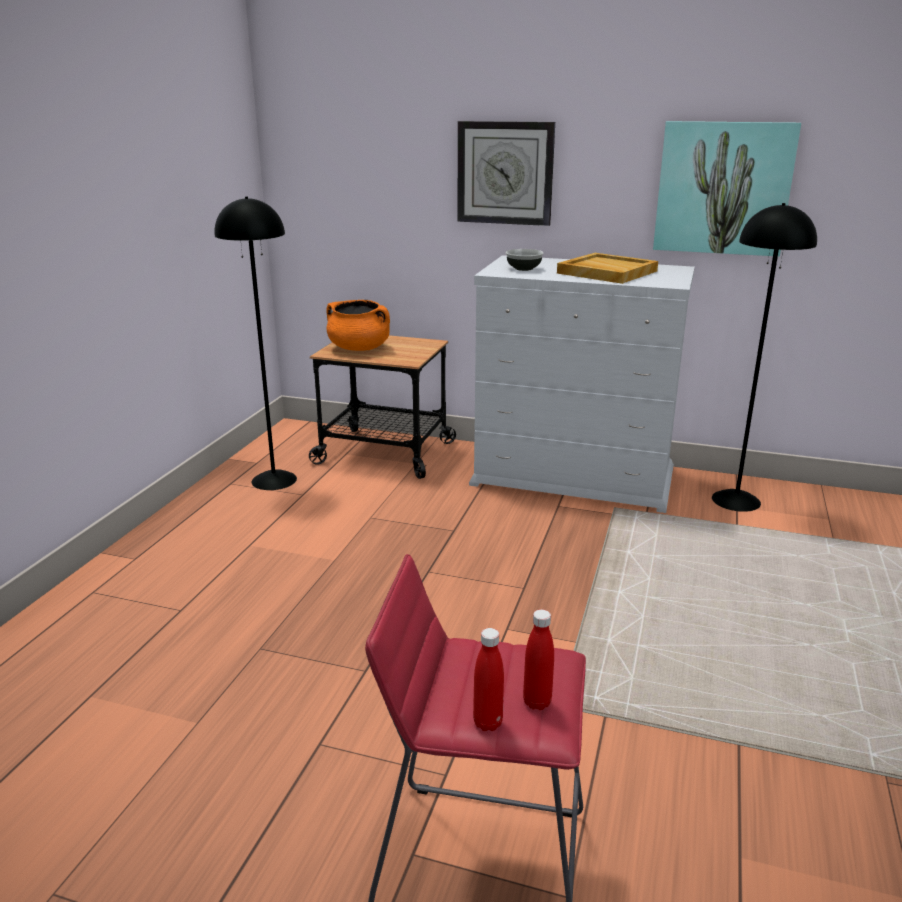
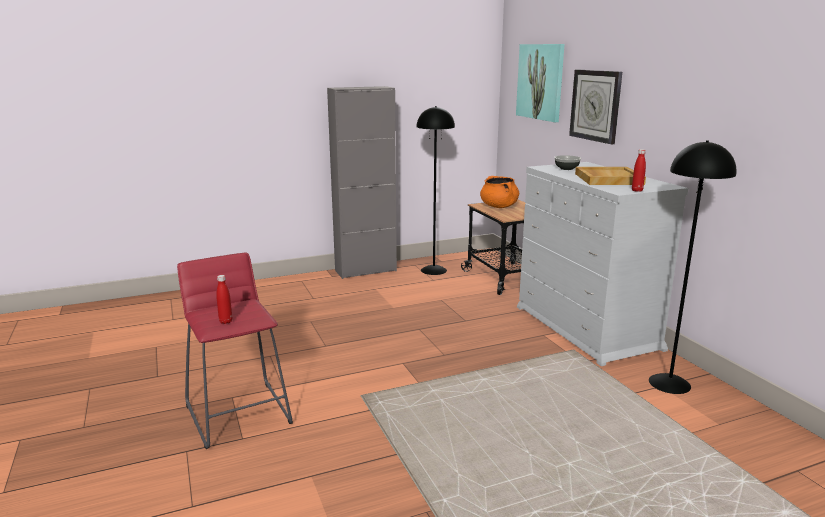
camera: 50 degrees right, 5 degrees down
red bottle [473,628,504,731] -> red bottle moved to [632,149,646,192]
picture [653,121,801,257] -> picture moved to [516,44,565,122]
none -> grey cabinet [327,86,397,279]

